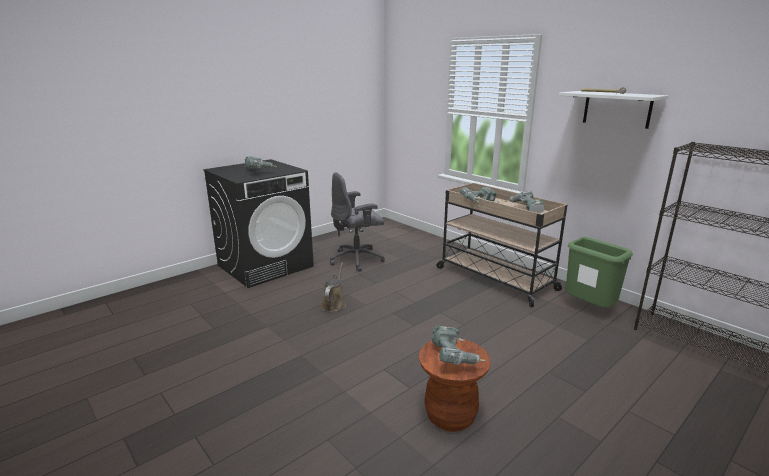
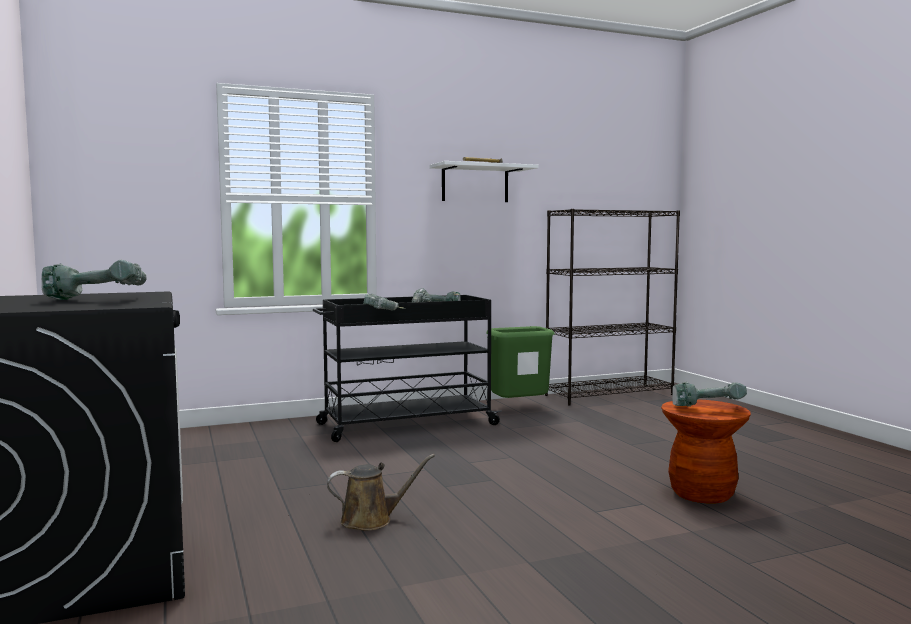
camera: 70 degrees left, 15 degrees down
brown watering can [321,262,346,312] -> brown watering can turned 135 degrees clockwise [327,454,435,531]
grey office chair [330,172,385,272] -> none
beige cart [436,183,567,307] -> black cart [313,295,501,442]

